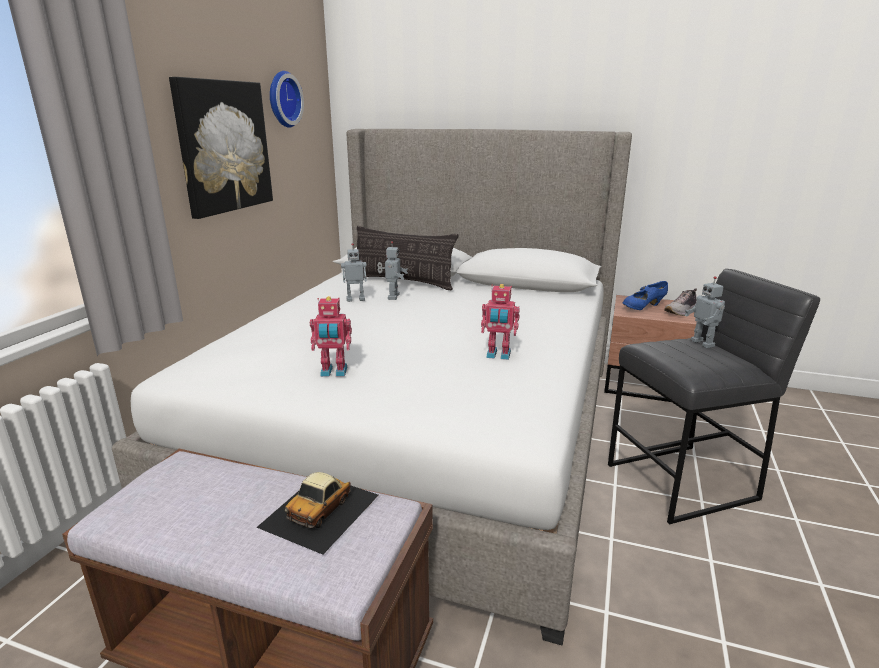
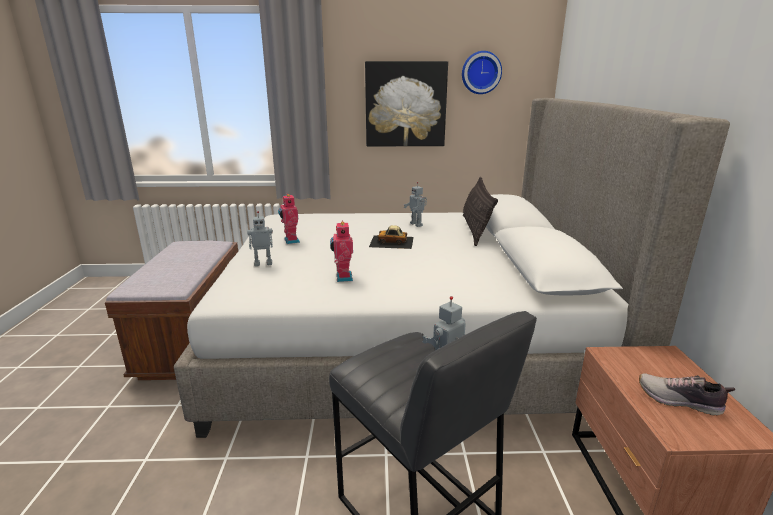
camera: 70 degrees right, 0 degrees up
toy car [256,472,379,554] -> toy car moved to [369,225,414,249]
toy robot [377,241,408,300] -> toy robot moved to [247,211,273,266]
blue shoe [623,281,668,310] -> none

